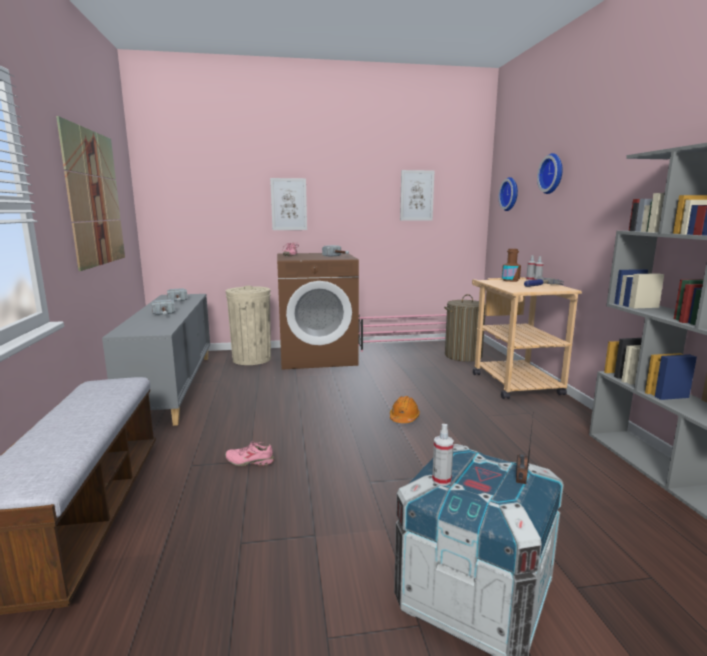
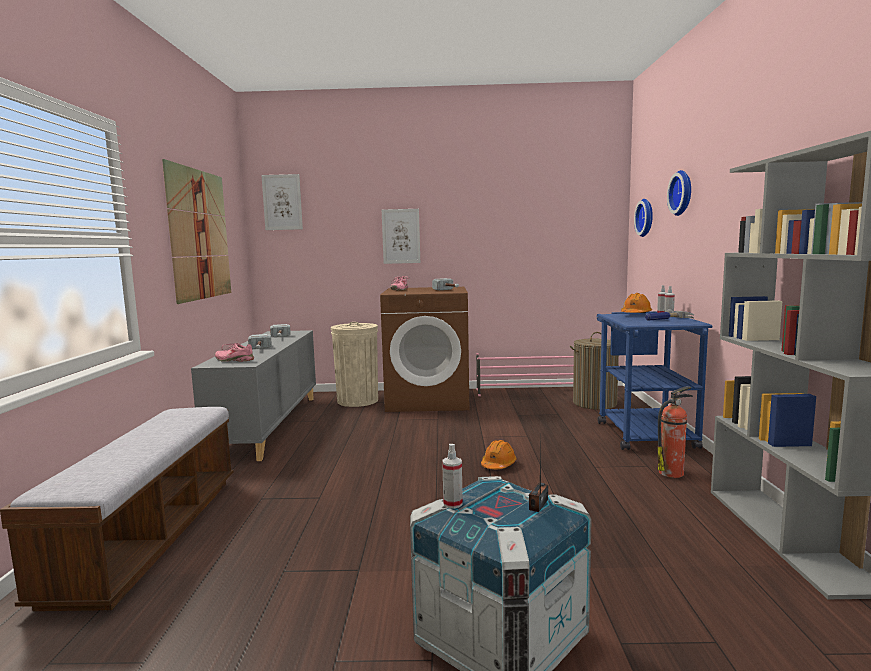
camera: 10 degrees right, 5 degrees down
pink shoe [225,441,274,466] -> pink shoe moved to [215,343,254,362]
picture [400,170,434,221] -> picture moved to [261,174,303,230]
beige cart [472,278,582,399] -> blue cart [597,311,712,450]
brown bottle [502,249,521,282] -> orange hard hat [621,293,652,313]
none -> fire extinguisher [658,386,693,478]

